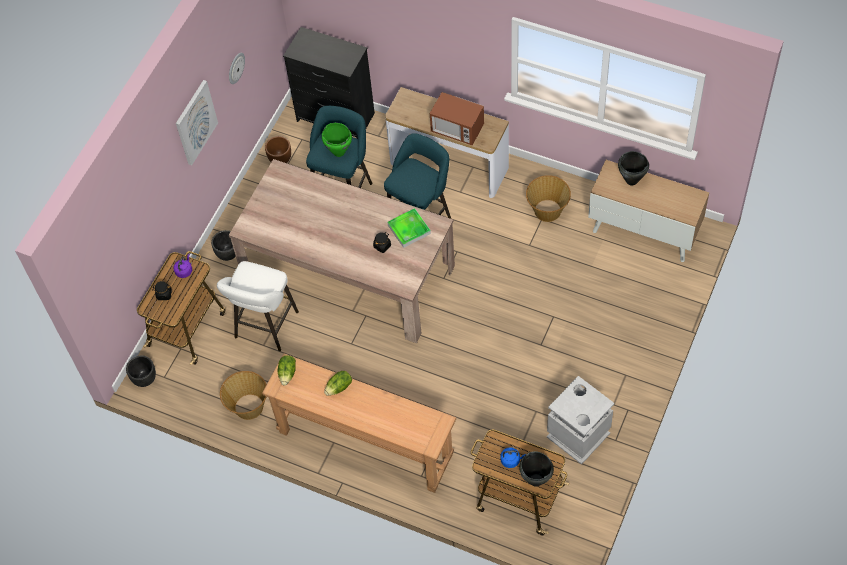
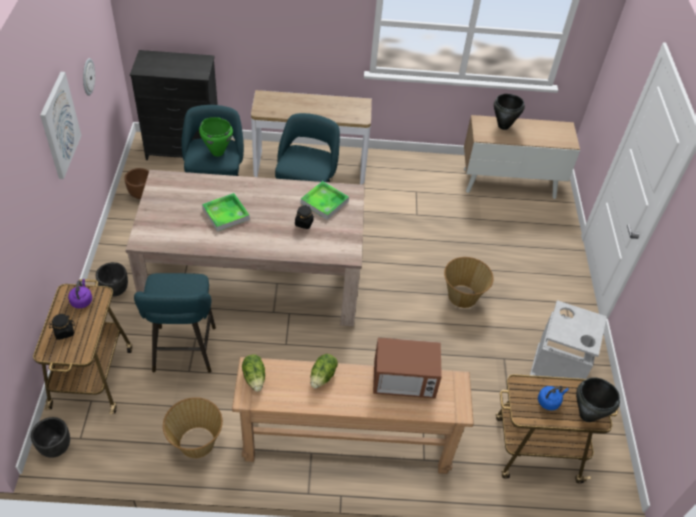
camera: 30 degrees left, 10 degrees down
white stool [217,261,299,351] -> turquoise stool [134,273,216,373]
microwave [430,92,484,145] -> microwave moved to [373,337,442,399]
basket [526,175,571,222] -> basket moved to [444,257,493,308]
none -> tray [202,193,250,232]

